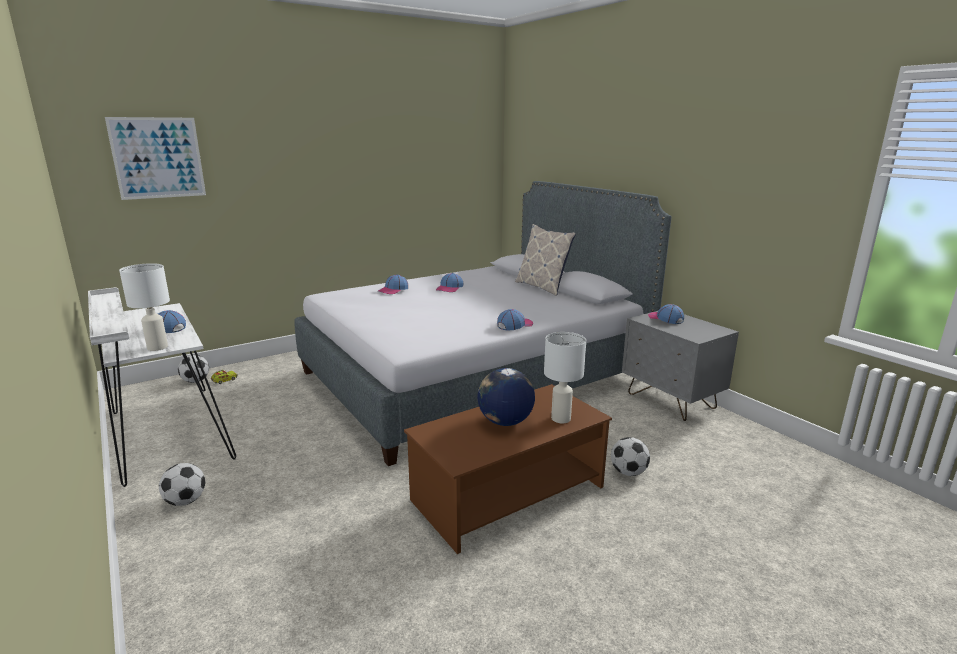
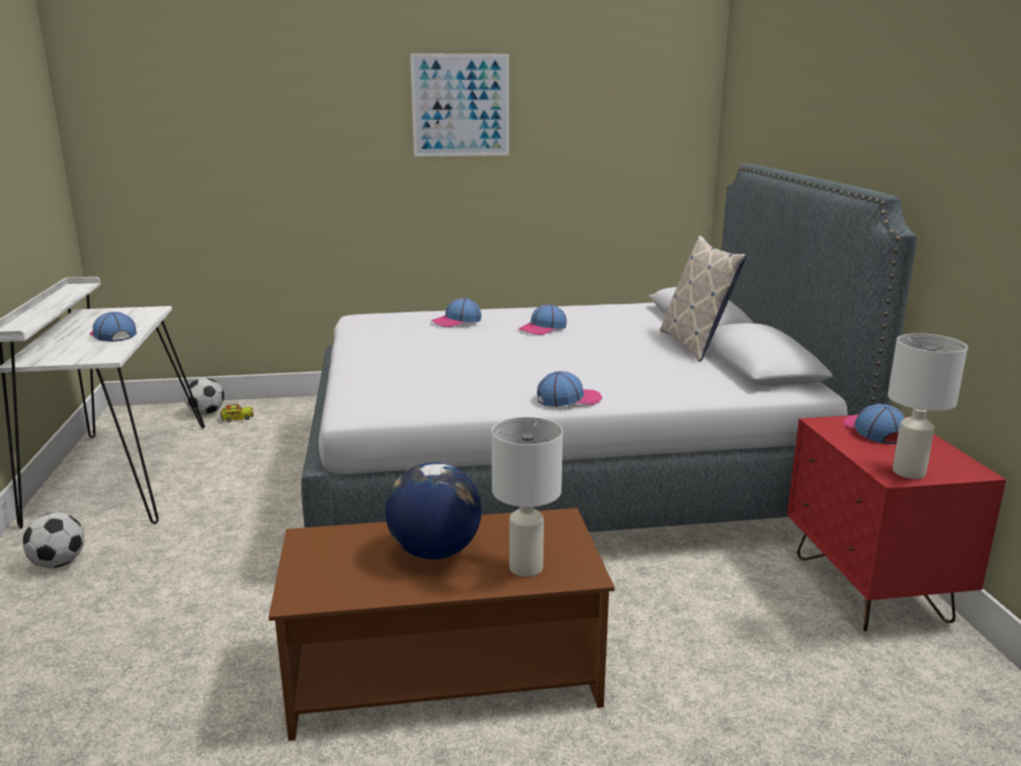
camera: 25 degrees right, 0 degrees up
picture [105,117,206,200] -> picture moved to [410,53,509,157]
white table lamp [119,263,170,351] -> white table lamp moved to [888,333,968,479]
football [611,437,650,476] -> none
grey nightstand [622,311,739,421] -> red nightstand [787,415,1006,632]

